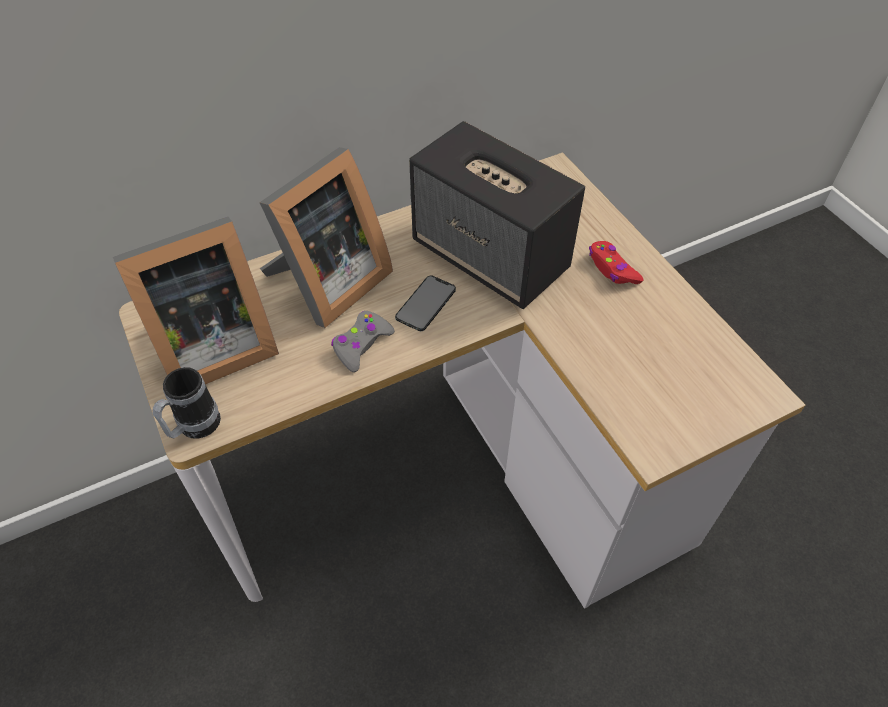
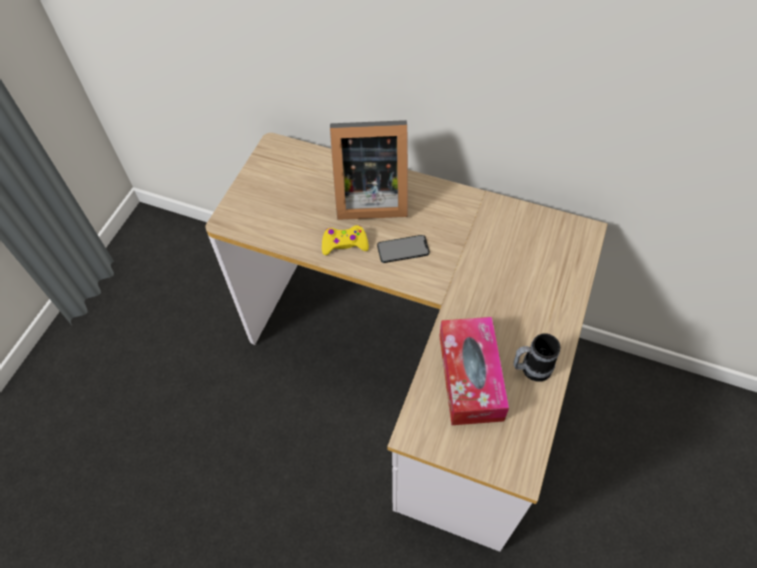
camera: 50 degrees right, 5 degrees up
picture frame [113,217,279,384] -> none
mug [153,367,221,439] -> mug moved to [514,333,560,382]
grey game controller [331,311,395,372] -> yellow game controller [322,225,369,255]
speaker [409,121,585,309] -> none
red game controller [589,241,643,284] -> none
none -> tissue box [439,317,509,425]

